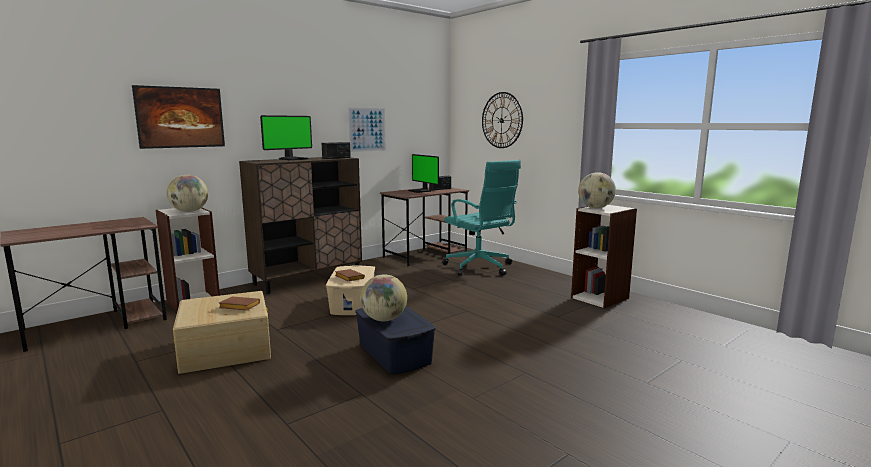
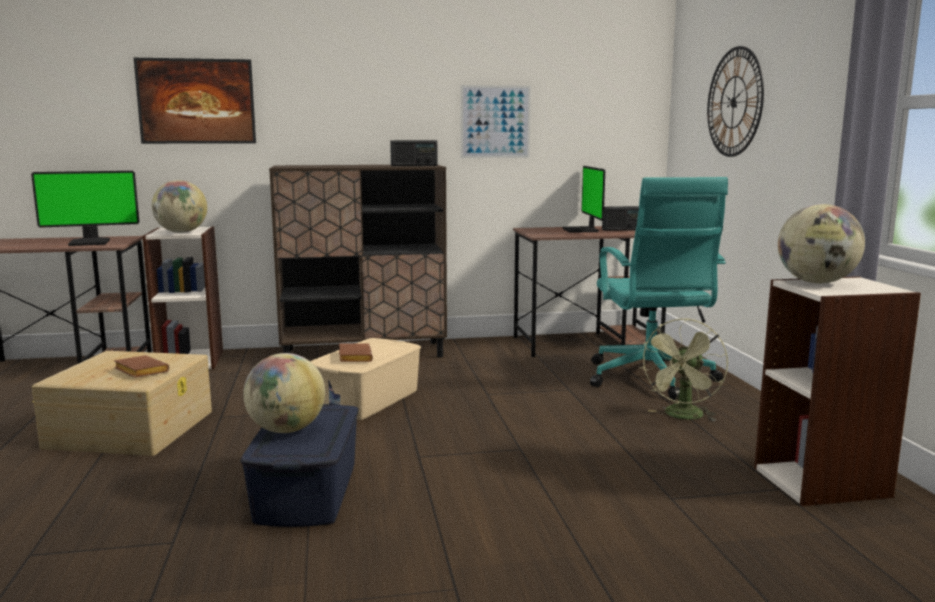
camera: 30 degrees right, 0 degrees up
monitor [260,115,312,160] -> monitor moved to [31,171,139,246]
none -> green fan [639,318,728,421]

